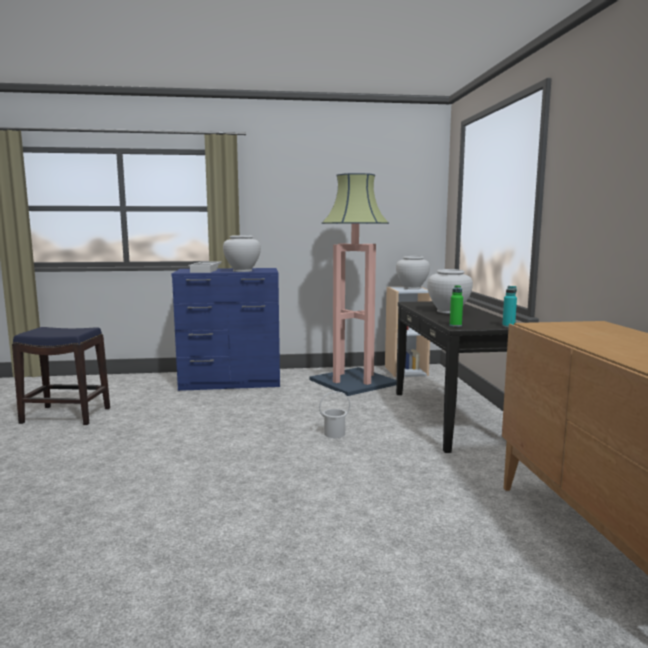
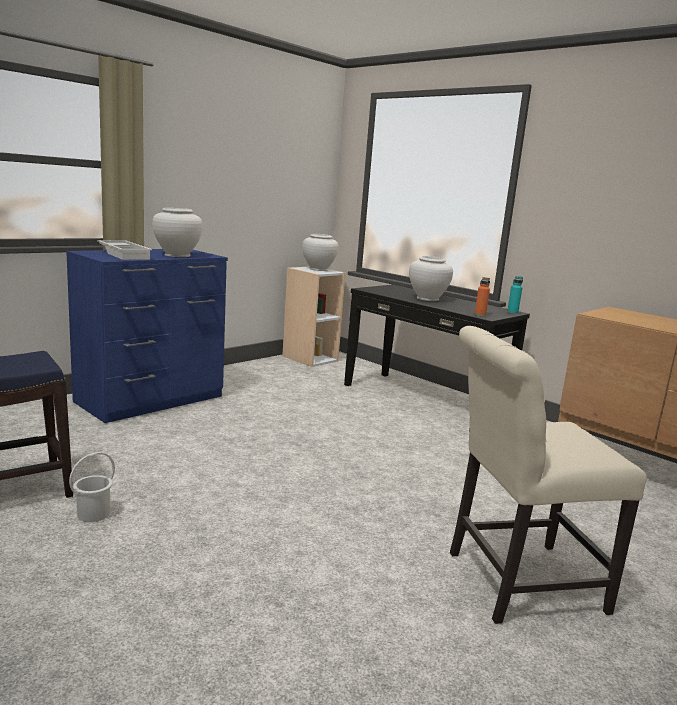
camera: 40 degrees left, 5 degrees up
floor lamp [310,173,397,396] -> none
white bucket [319,391,350,438] -> white bucket moved to [69,452,115,522]
green bottle [450,285,463,327] -> orange bottle [475,277,490,316]
none -> beige chair [450,326,647,624]

